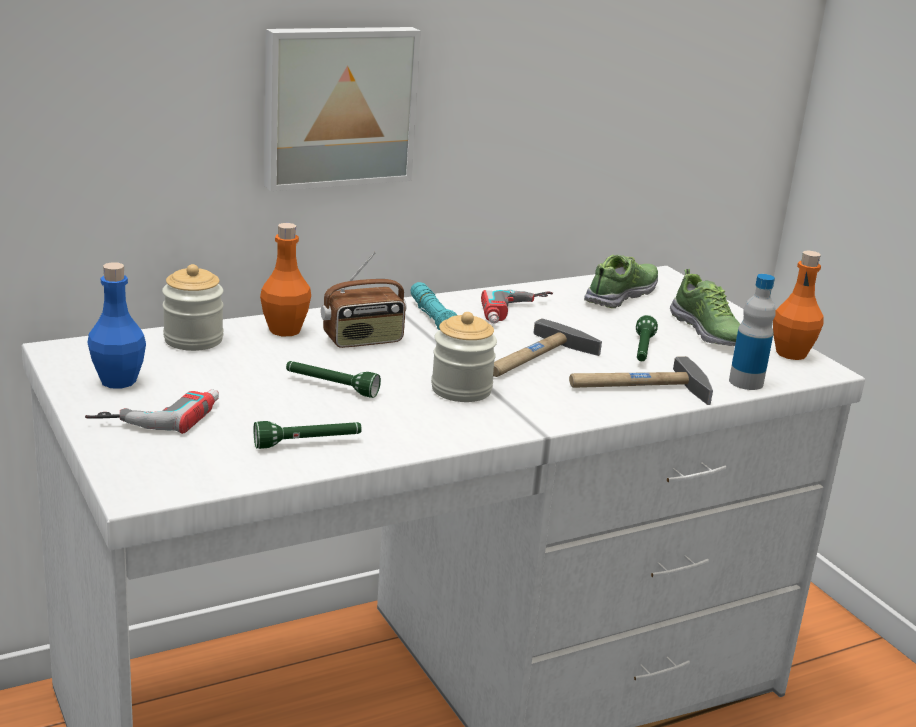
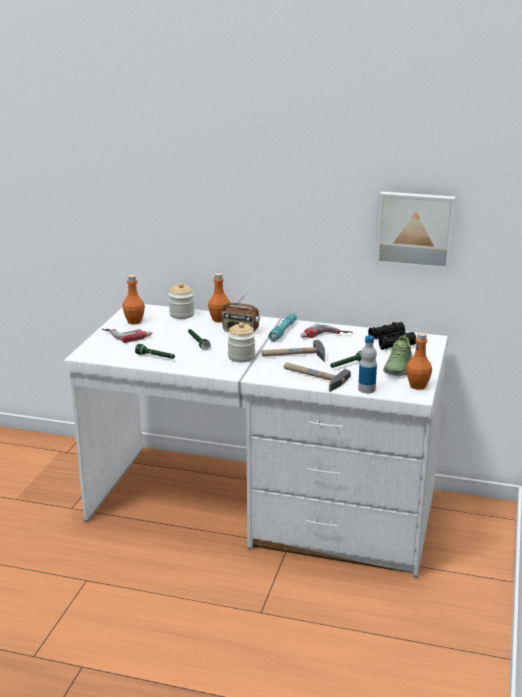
camera: 45 degrees right, 0 degrees up
blue bottle [88,262,146,388] -> orange bottle [122,275,145,324]
picture [264,27,421,191] -> picture moved to [376,191,455,270]
shoe [584,255,658,308] -> black binoculars [368,322,416,350]

